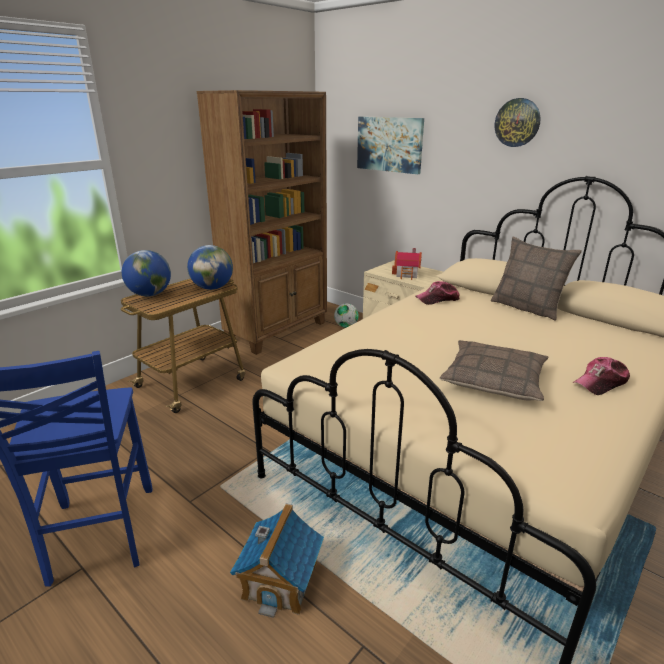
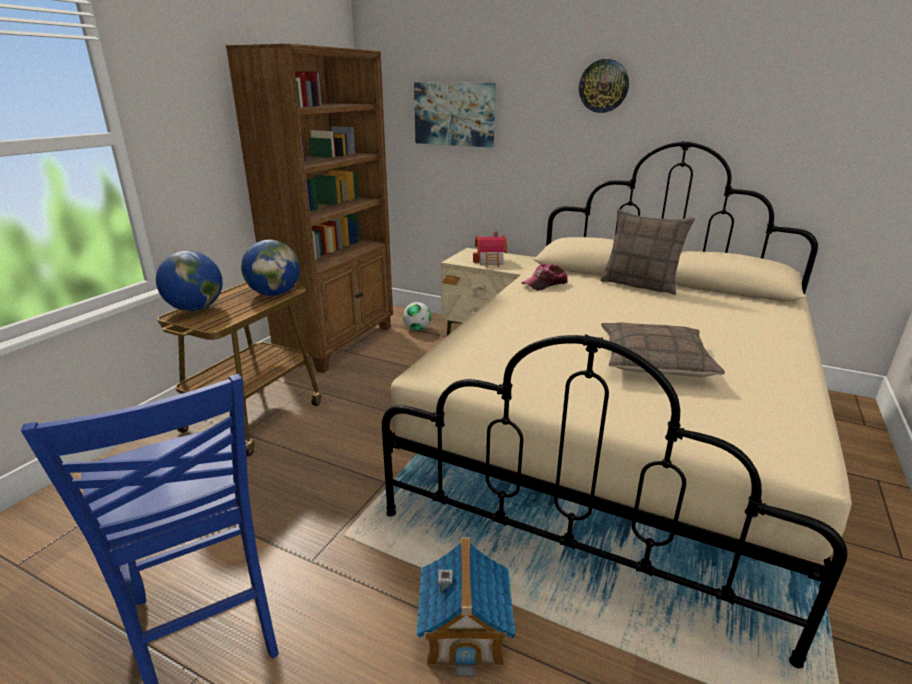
camera: 15 degrees left, 0 degrees up
cap [573,357,630,395] -> none

